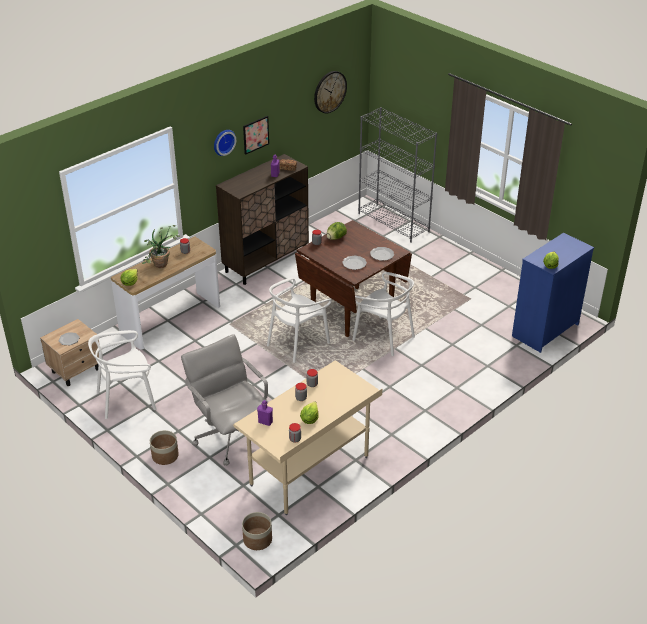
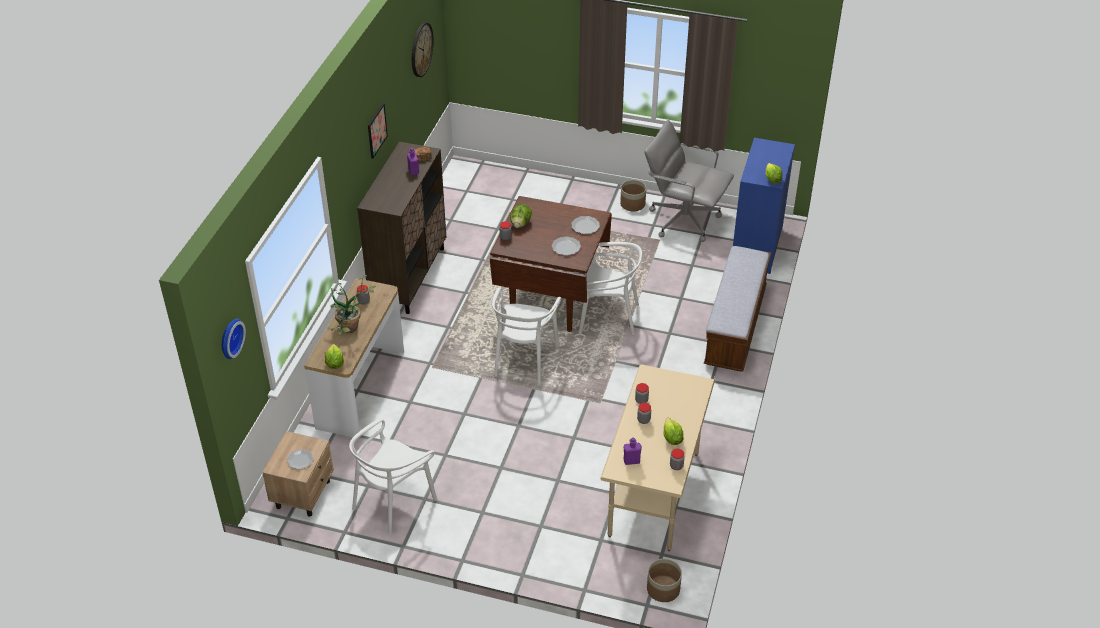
camera: 30 degrees left, 5 degrees up
planter [150,430,179,465] -> planter moved to [620,180,646,211]
grey office chair [181,334,268,466] -> grey office chair moved to [644,120,734,242]
wall clock [214,130,236,156] -> wall clock moved to [222,319,246,359]
grey bookcase [358,107,437,243] -> none
none -> bench [704,246,771,372]

